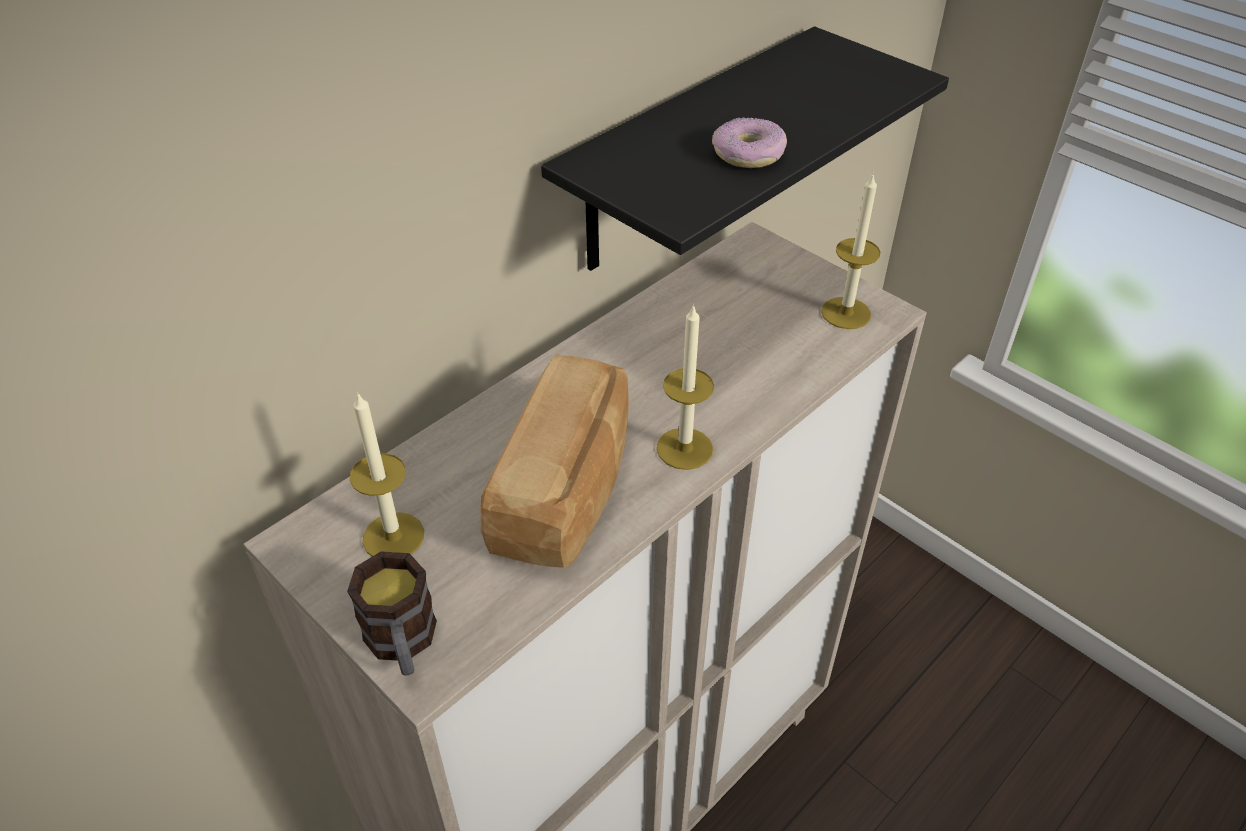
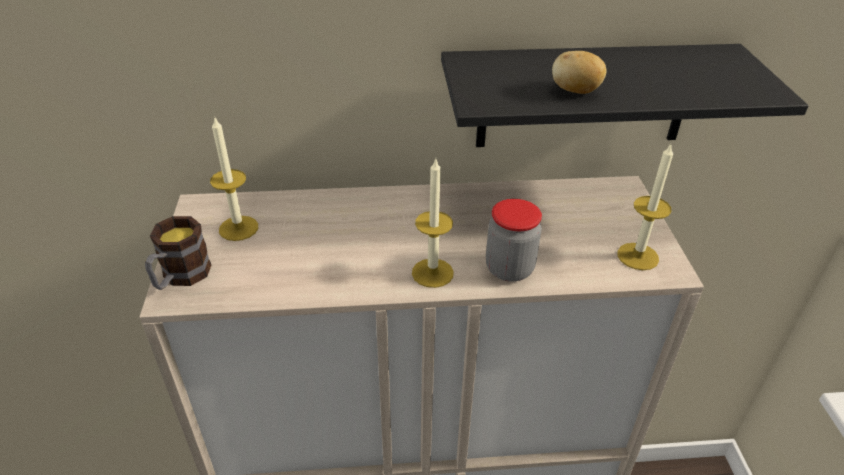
camera: 40 degrees right, 5 degrees down
bread [480,354,629,568] -> none
donut [712,117,787,168] -> potato [552,51,606,94]
none -> jar [486,199,542,282]

